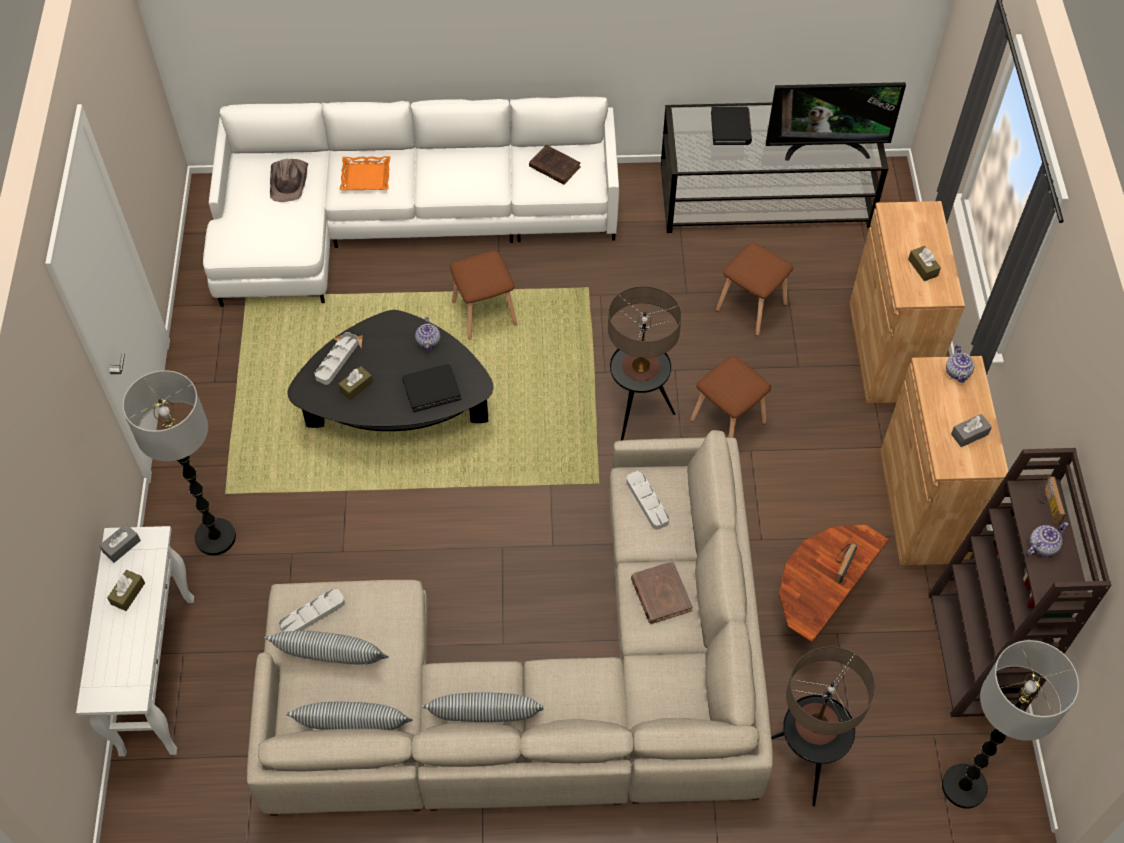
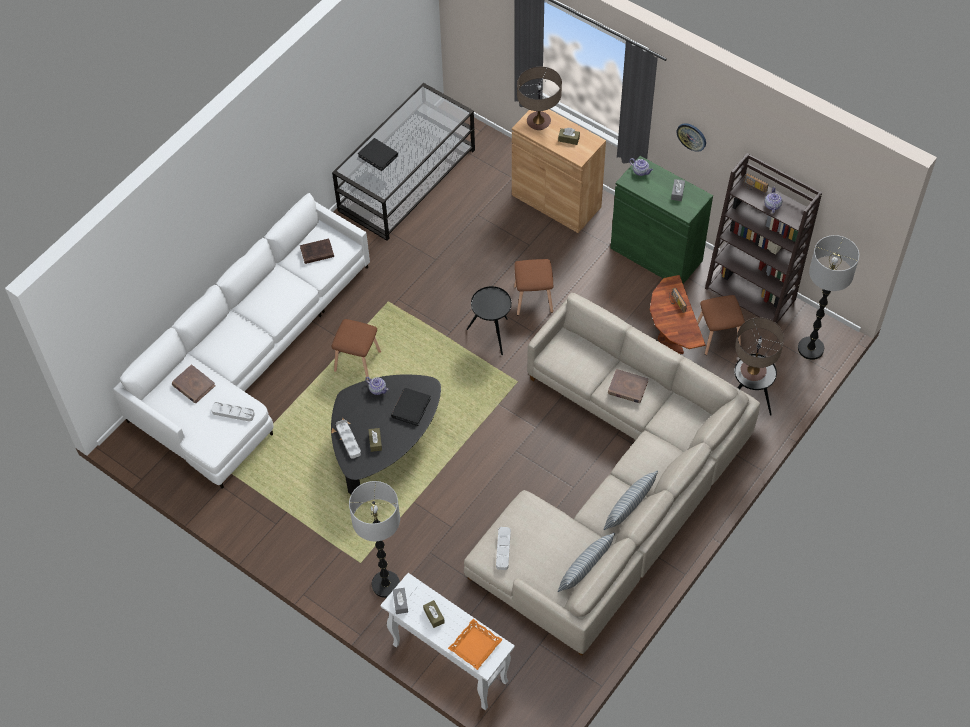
camera: 50 degrees left, 0 degrees up
pillow [264,631,389,665] -> none
brown hat [270,159,308,202] -> brown book [172,365,216,403]
orange tray [340,156,390,190] -> orange tray moved to [448,619,503,670]
table lamp [608,286,682,381] -> table lamp moved to [517,67,562,130]
grey tray [626,471,669,530] -> grey tray moved to [211,402,255,422]
brown stool [716,242,793,336] -> brown stool moved to [697,295,745,355]
television [766,82,906,161] -> none
brown cabinet [880,356,1008,565] -> green cabinet [610,156,713,284]
none -> wall clock [677,123,706,152]

